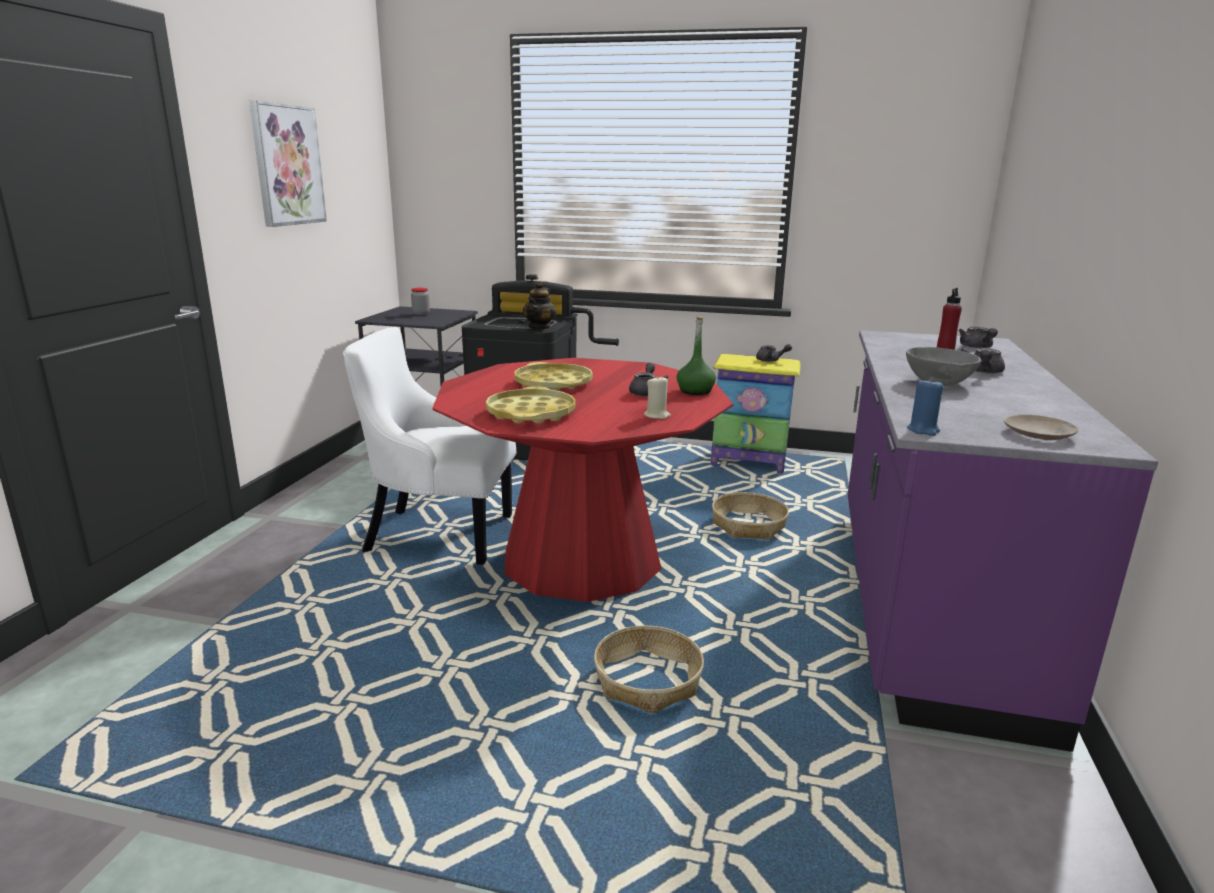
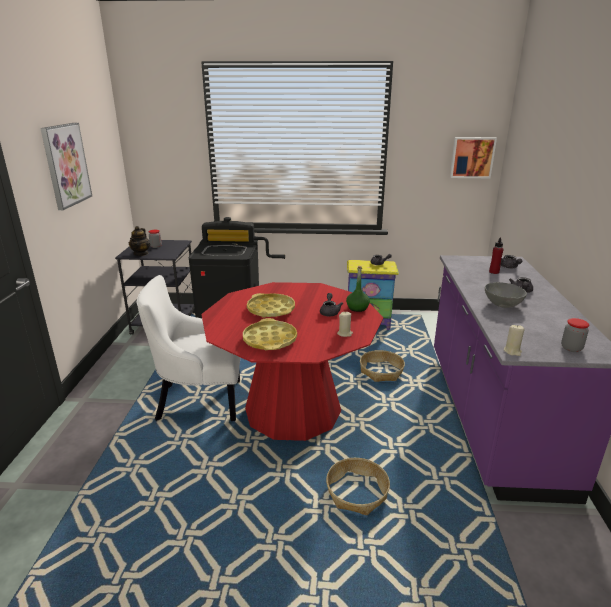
camera: 10 degrees left, 5 degrees up
teapot [523,282,556,330] -> teapot moved to [129,226,150,256]
blue candle [907,378,943,436] -> beige candle [504,325,524,356]
beige plate [1004,415,1078,440] -> jar [561,318,589,352]
none -> picture [450,137,497,178]

